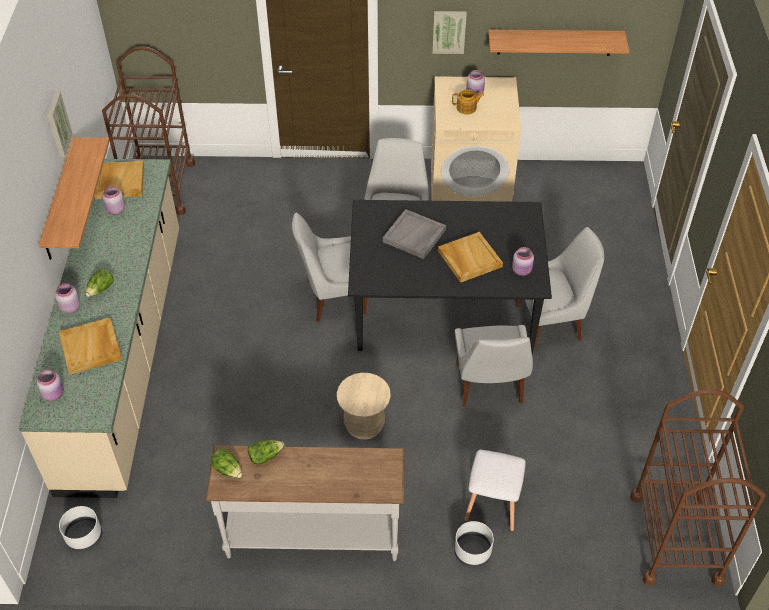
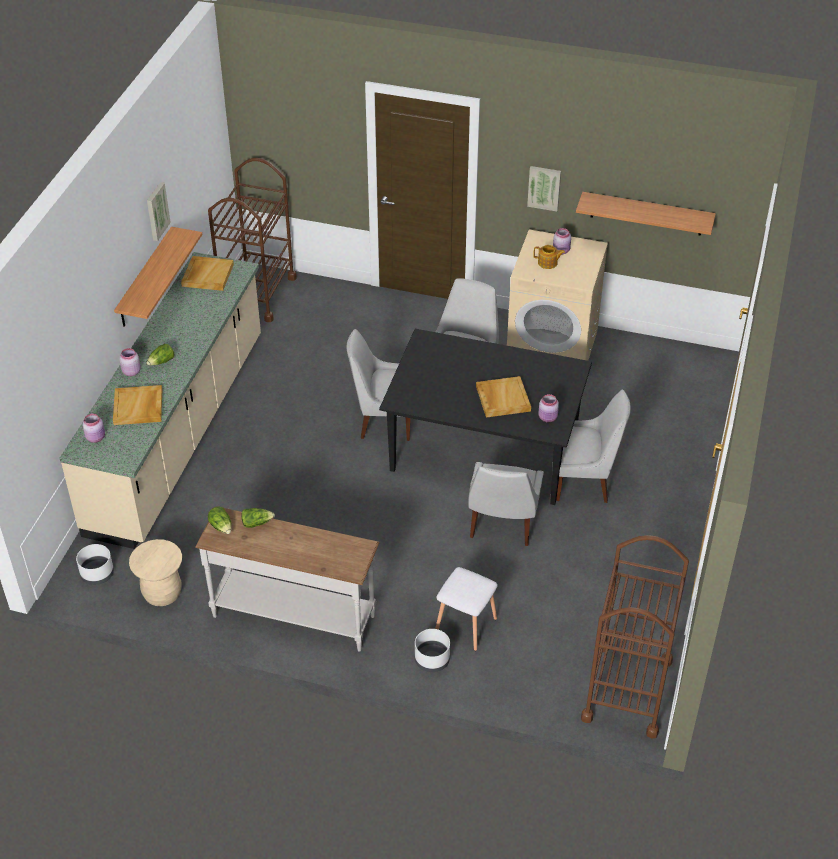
camera: 15 degrees right, 5 degrees down
pink jar [103,186,125,215] -> none
beige stool [337,373,391,440] -> beige stool moved to [129,539,182,606]
grey tray [383,209,446,259] -> none

